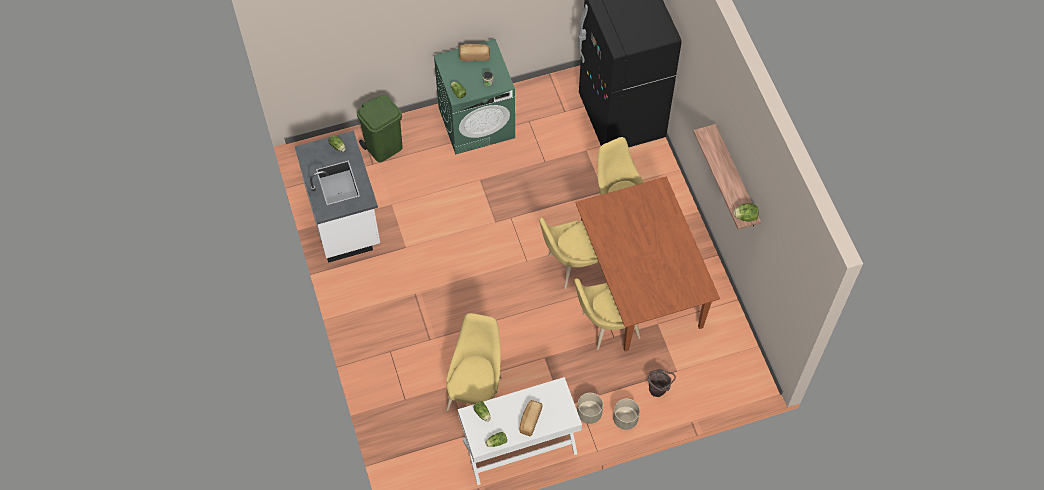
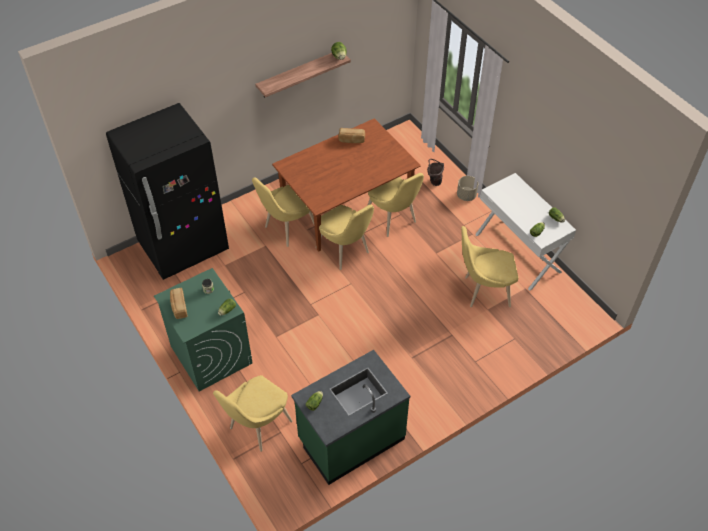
camera: 105 degrees left, 10 degrees down
white counter [295,131,380,263] -> green counter [291,350,410,485]
green trash can [357,95,403,162] -> yellow chair [213,375,293,452]
bread [520,400,543,436] -> bread moved to [338,128,365,143]
beige planter [577,393,603,424] -> none

